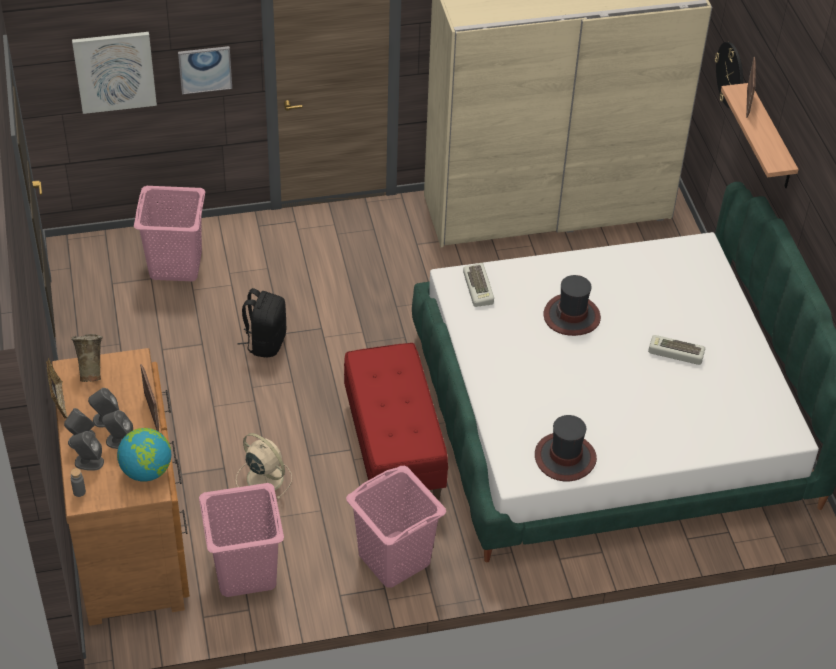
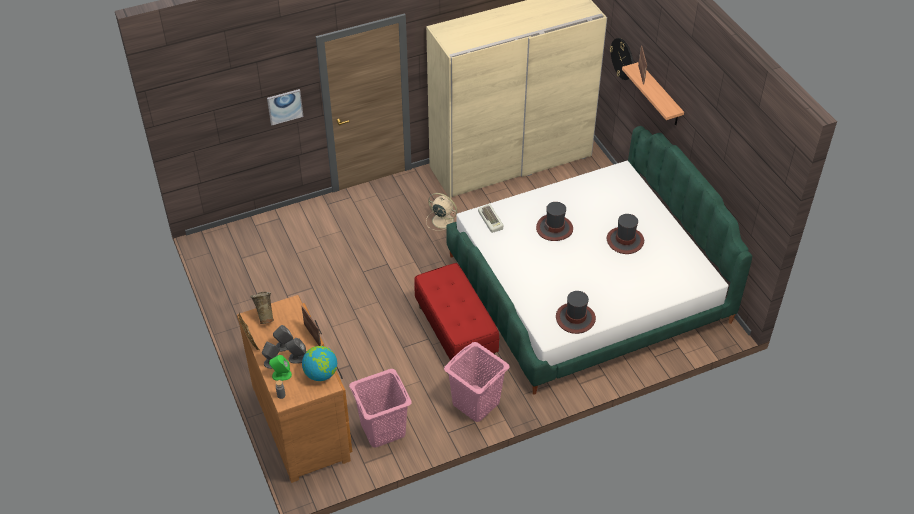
camera: 10 degrees left, 0 degrees up
grey speaker [70,431,104,471] -> green speaker [269,355,292,381]
picture [72,32,157,114] -> none
pink laundry basket [134,186,205,281] -> none
beige fan [236,433,292,499] -> beige fan moved to [426,193,457,231]
black backpack [237,288,286,357] -> none
keyboard [648,335,705,365] -> hat [607,214,644,254]

